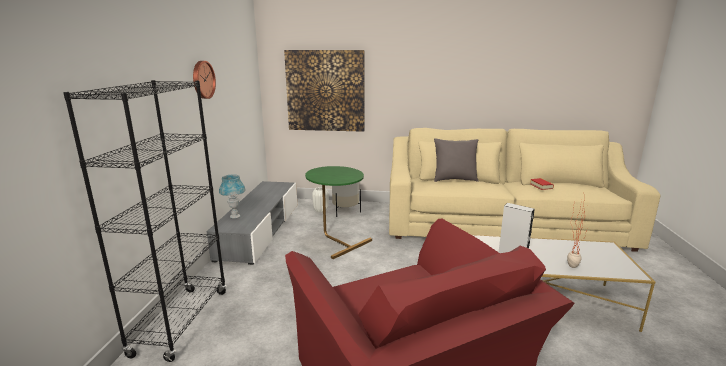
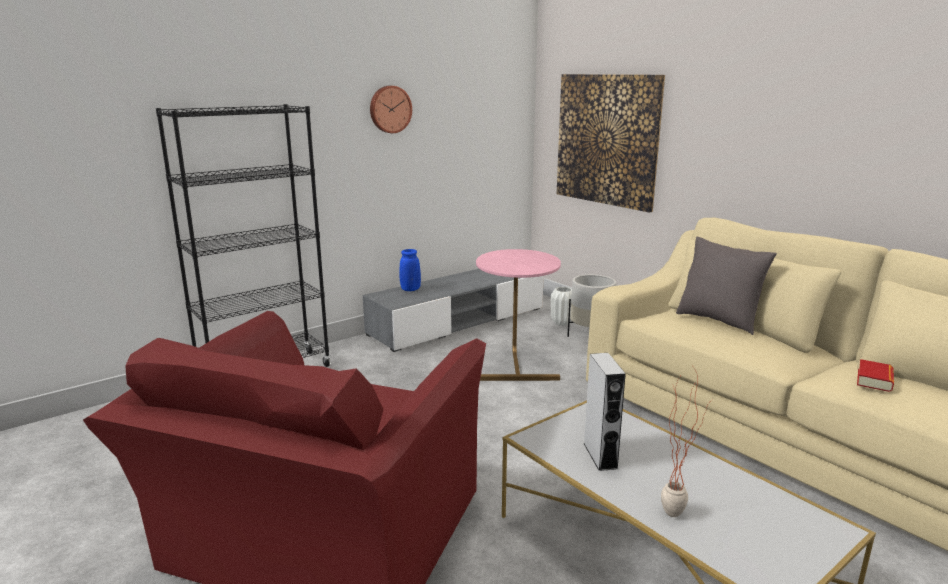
camera: 45 degrees right, 0 degrees up
blue table lamp [219,174,246,219] -> blue vase [399,249,421,291]
green side table [305,166,372,259] -> pink side table [476,249,561,381]

